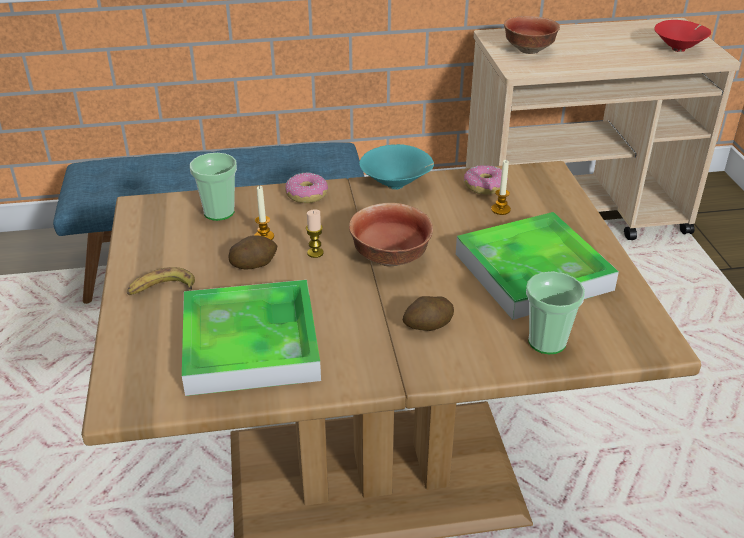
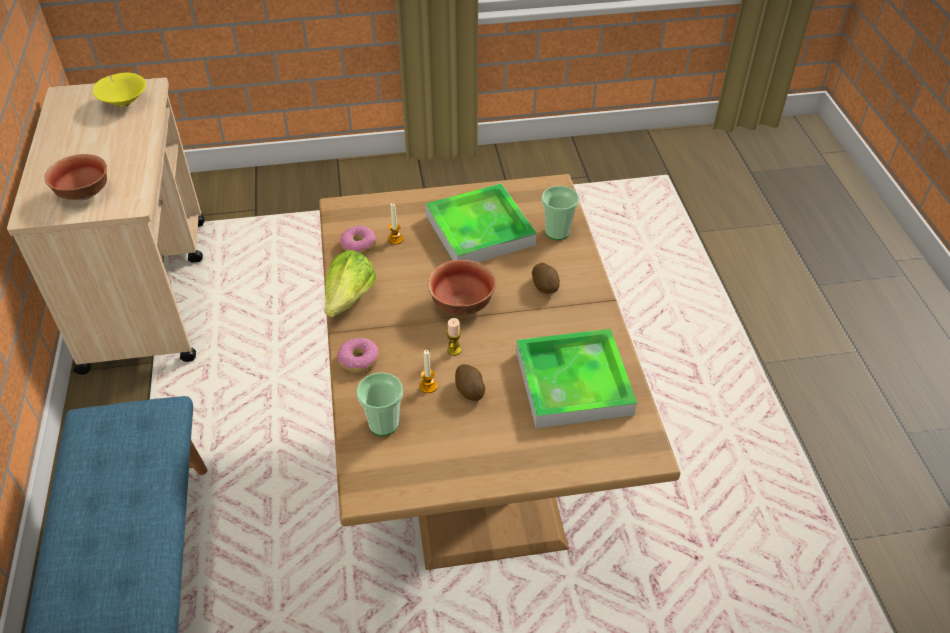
camera: 90 degrees left, 10 degrees up
banana [127,267,195,295] -> none
turquoise bowl [359,144,434,190] -> lettuce [324,250,377,317]
red bowl [654,20,711,52] -> yellow bowl [93,72,146,107]

